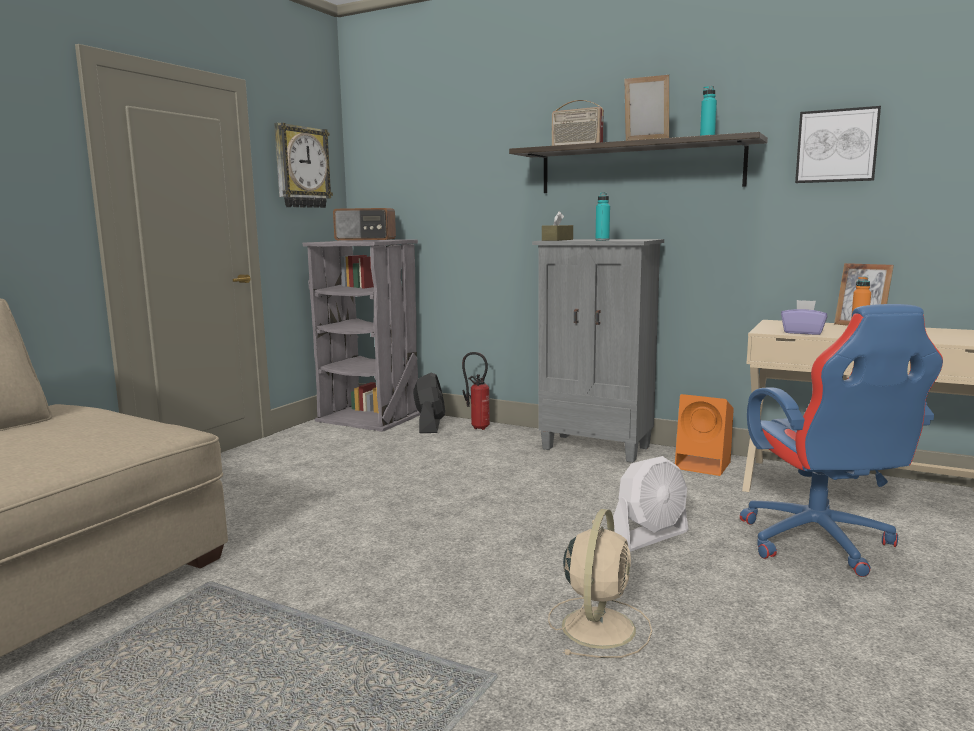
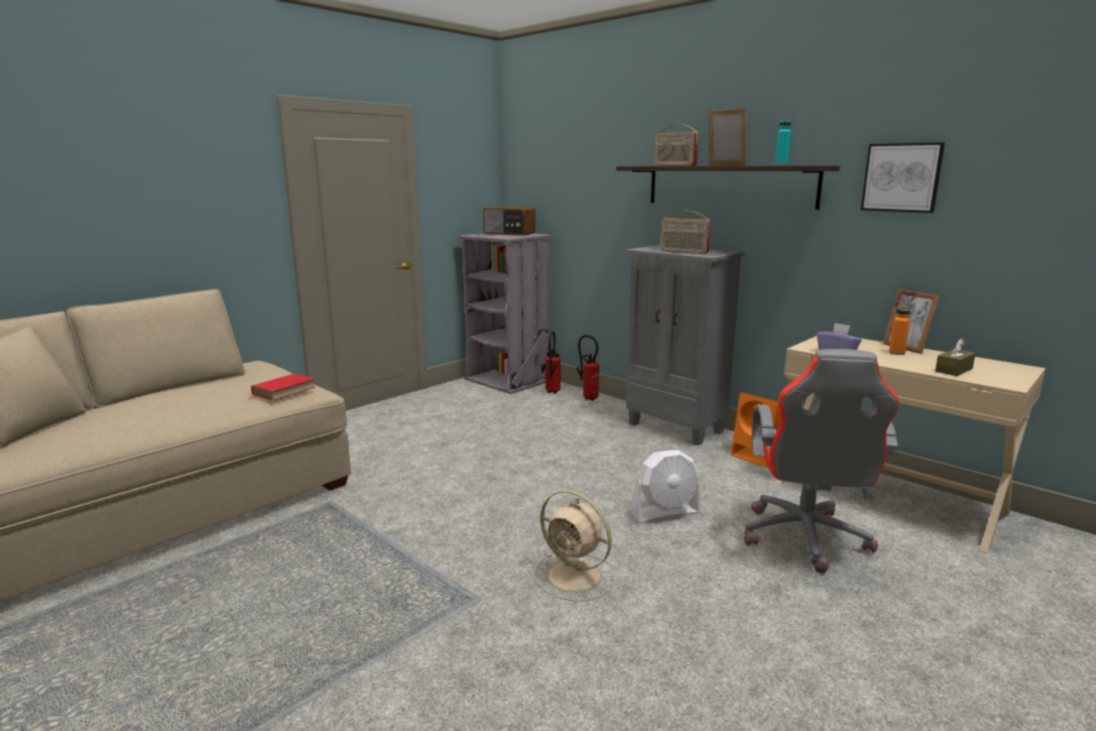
camera: 15 degrees right, 5 degrees up
wall clock [274,123,333,208] -> none
black fan [413,373,445,433] -> fire extinguisher [541,331,561,394]
brown tissue box [542,211,573,241] -> brown tissue box moved to [935,338,976,376]
beige fan [548,509,652,658] -> beige fan turned 90 degrees clockwise [534,490,618,601]
turquoise bottle [595,192,610,240] -> radio [660,211,711,254]
blue office chair [740,304,943,577] -> grey office chair [744,349,899,573]
none -> red book [249,373,315,401]

